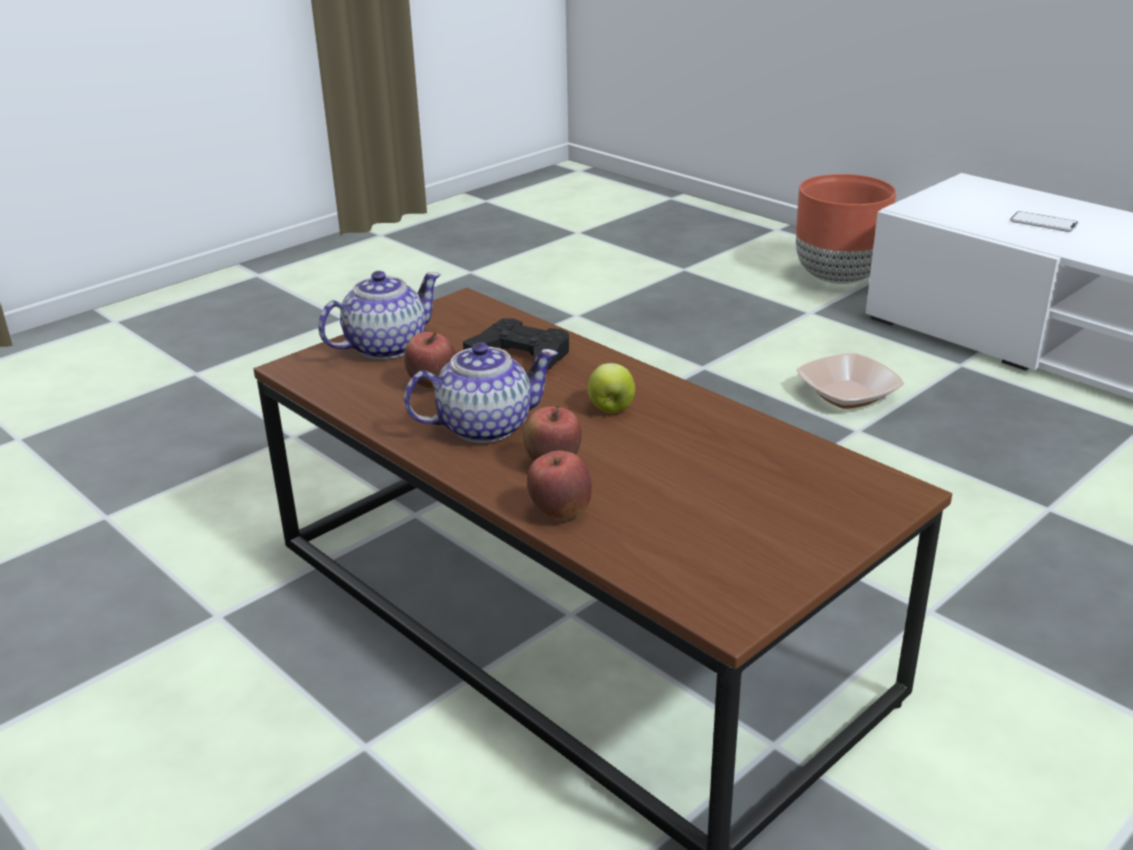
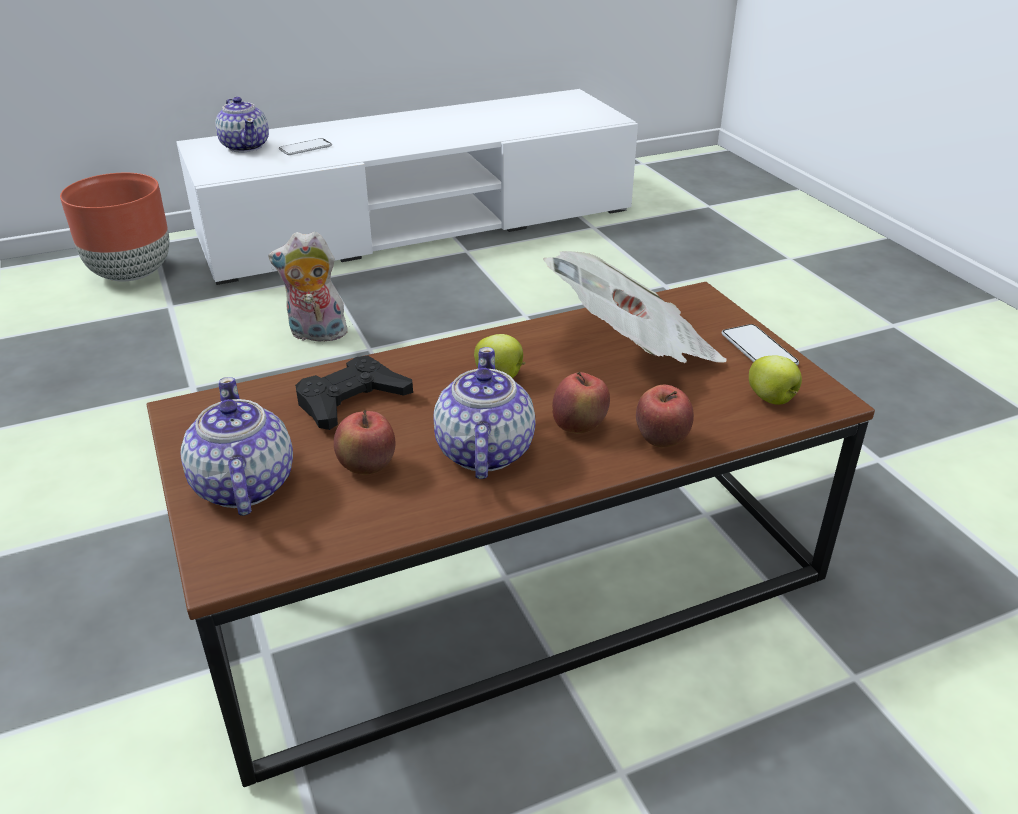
camera: 70 degrees left, 5 degrees up
bowl [797,353,904,409] -> plush toy [268,231,348,342]
none -> teapot [215,97,269,152]
none -> newspaper [543,251,727,363]
none -> phone [721,324,799,365]
none -> apple [749,355,802,405]

